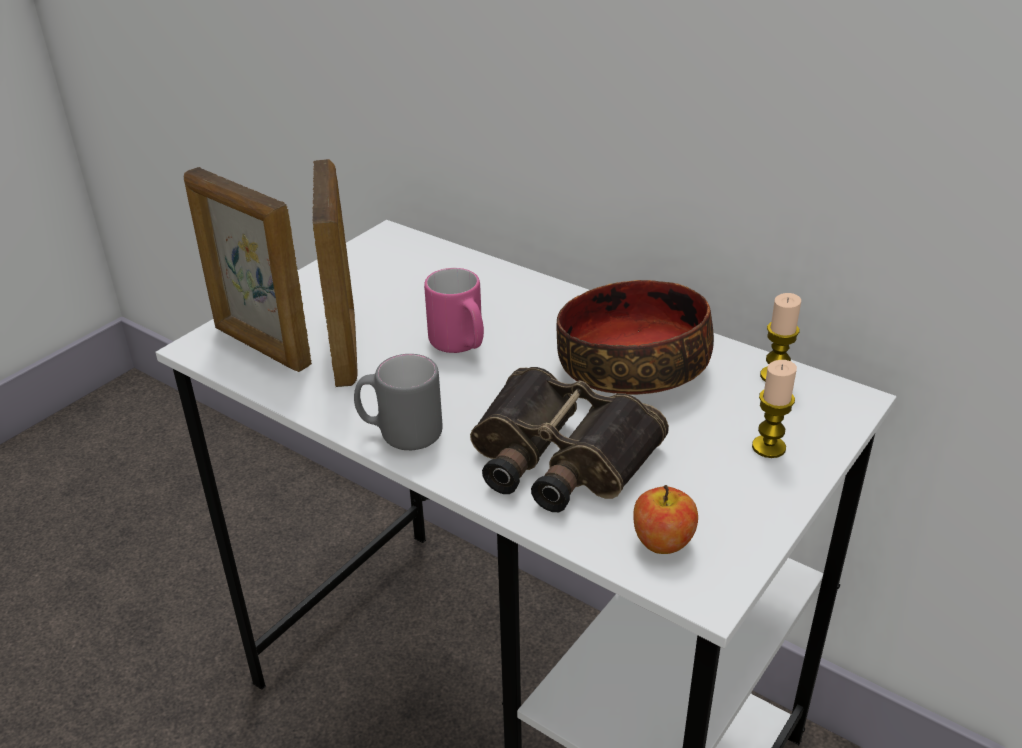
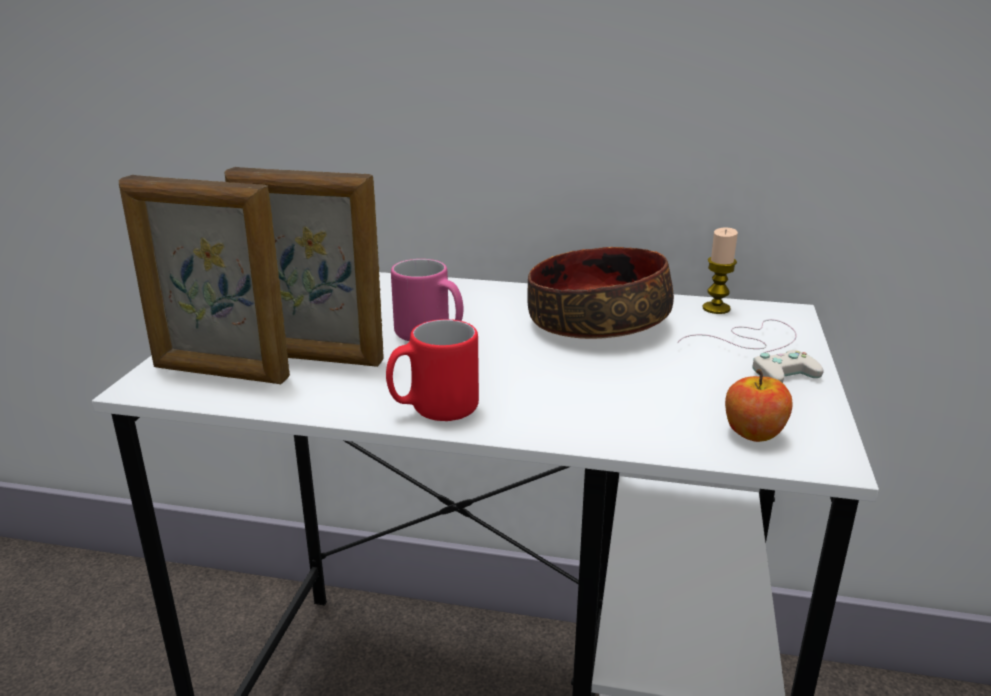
camera: 25 degrees left, 10 degrees down
picture frame [312,159,357,387] -> picture frame turned 135 degrees clockwise [224,167,384,367]
grey mug [354,354,443,450] -> red mug [386,319,479,421]
binoculars [470,367,669,512] -> none
candle [752,360,797,458] -> white game controller [677,319,824,383]

